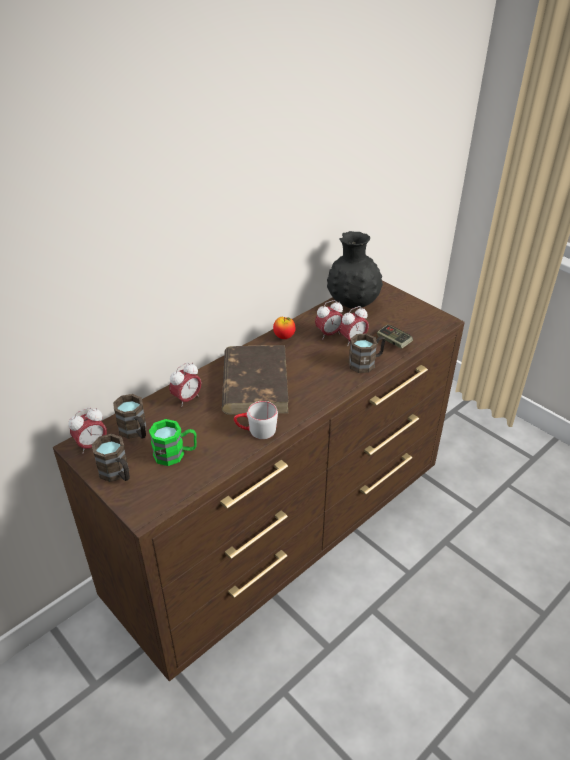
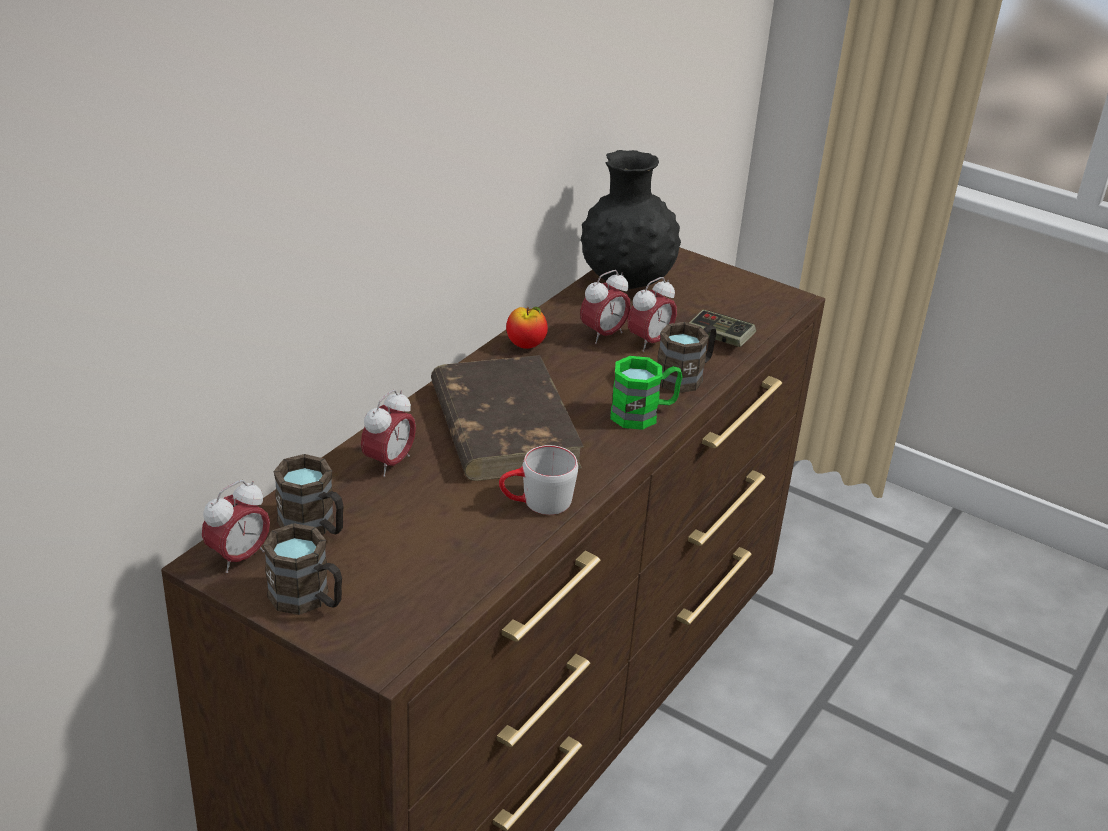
camera: 15 degrees left, 5 degrees down
green mug [149,419,197,466] -> green mug moved to [610,356,682,430]

